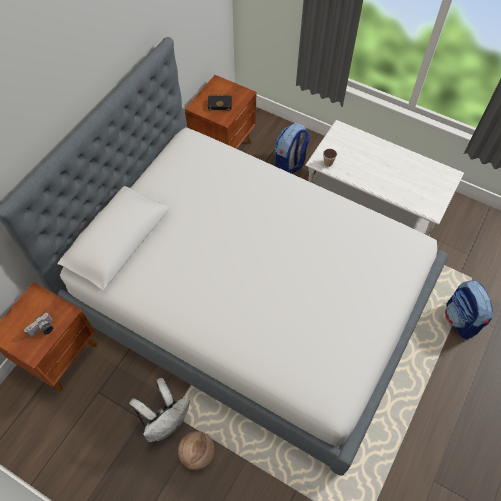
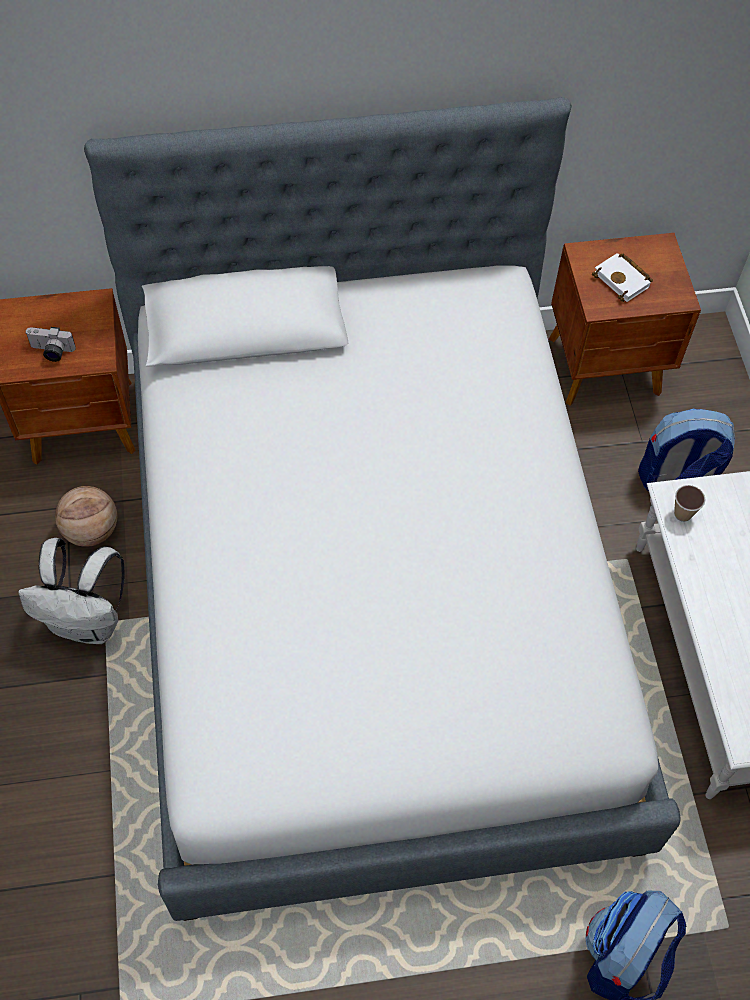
camera: 50 degrees right, 0 degrees up
basketball [178,431,215,470] -> basketball moved to [55,486,117,547]
black book [208,94,232,111] -> white book [592,253,653,302]

